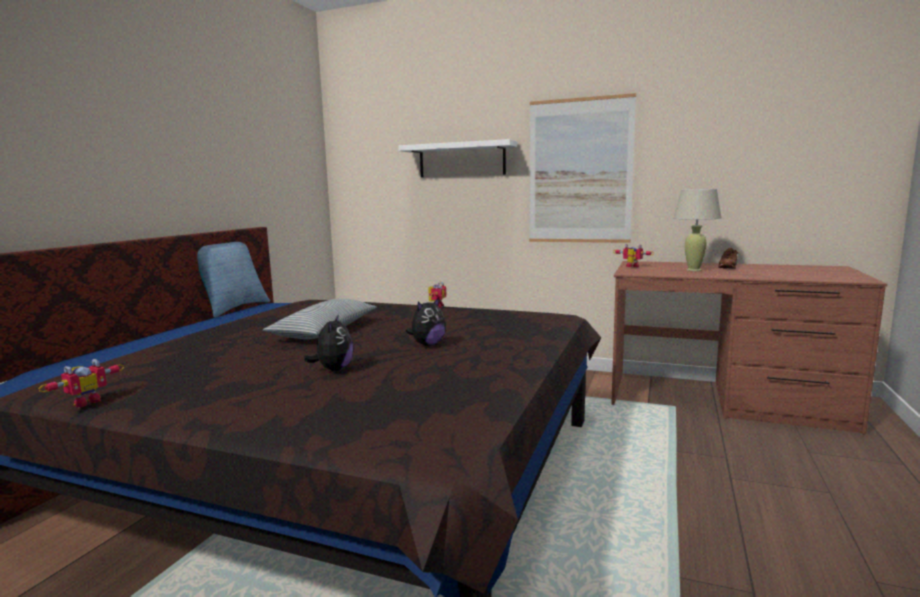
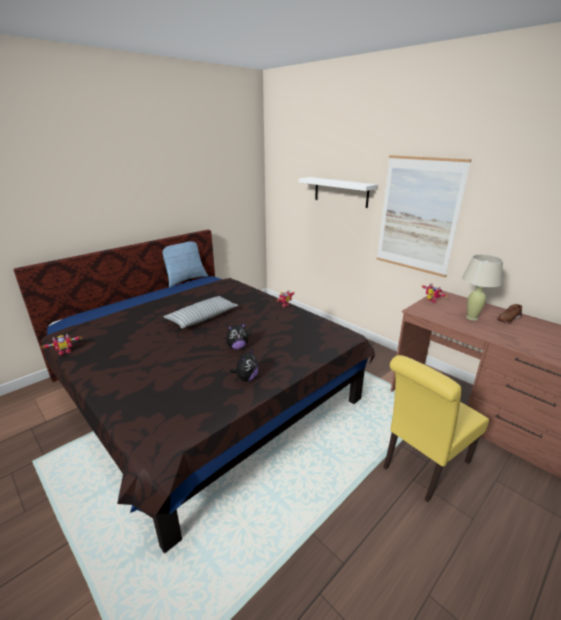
camera: 25 degrees right, 15 degrees up
plush toy [304,314,353,371] -> plush toy moved to [230,348,259,382]
none -> yellow chair [383,355,489,502]

